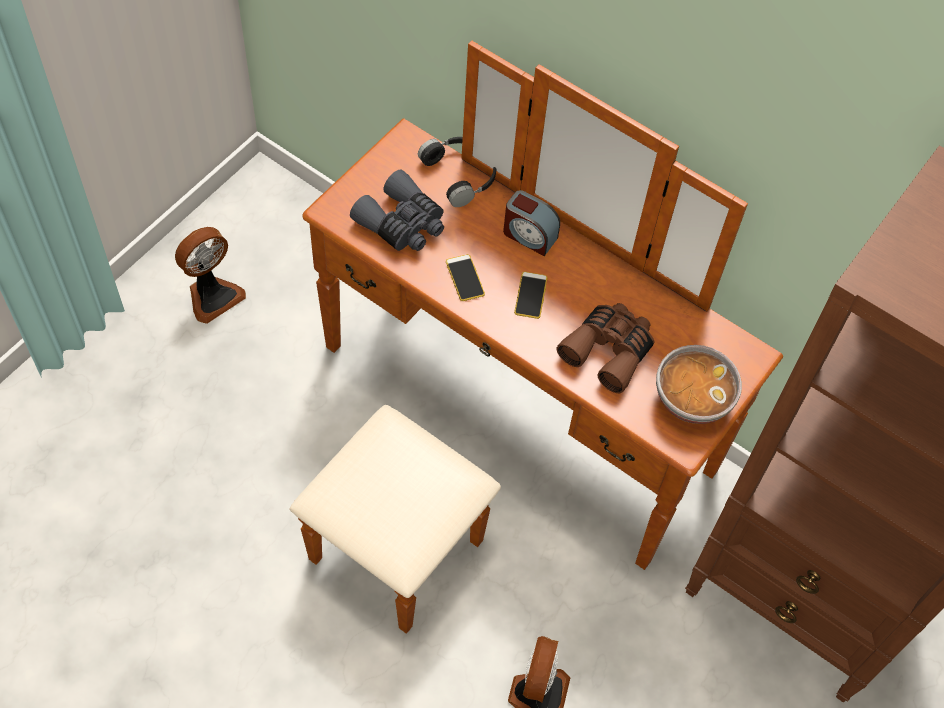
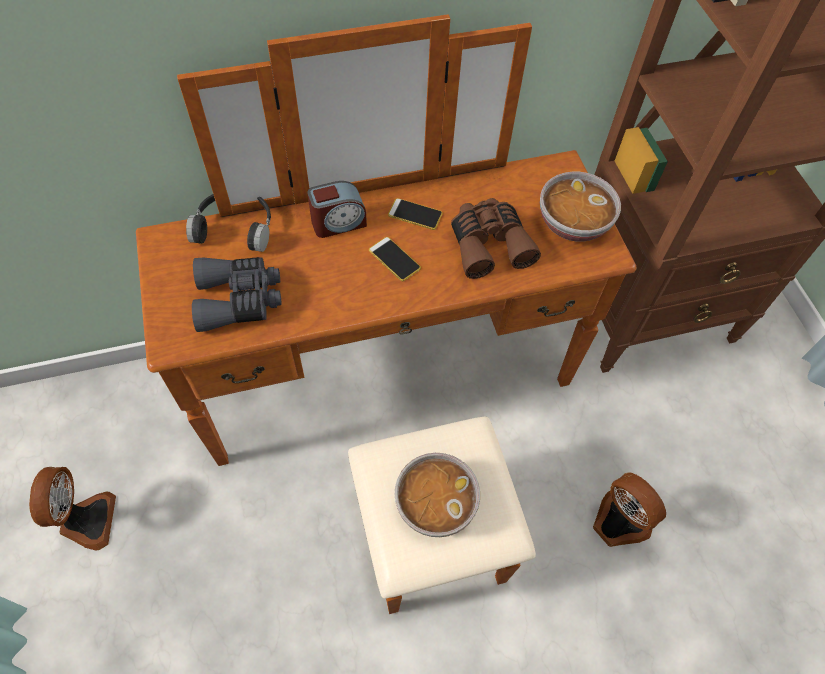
camera: 50 degrees left, 0 degrees up
phone [446,254,485,301] -> phone moved to [388,198,443,230]
none -> bowl [395,453,480,537]

